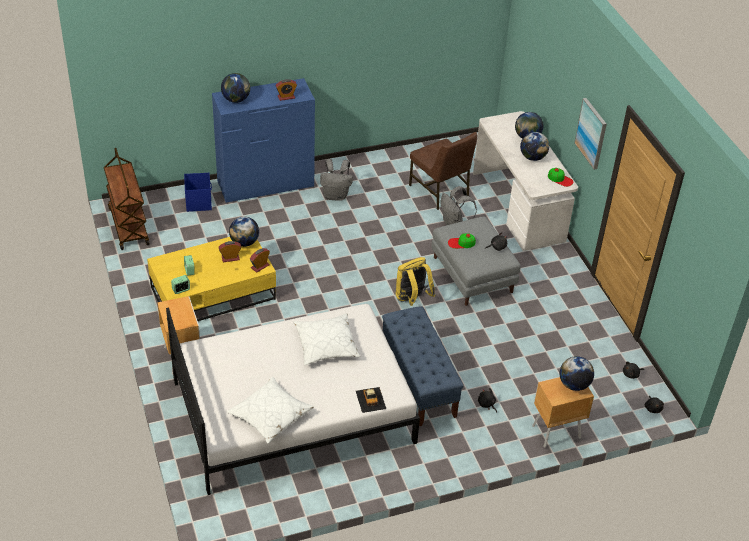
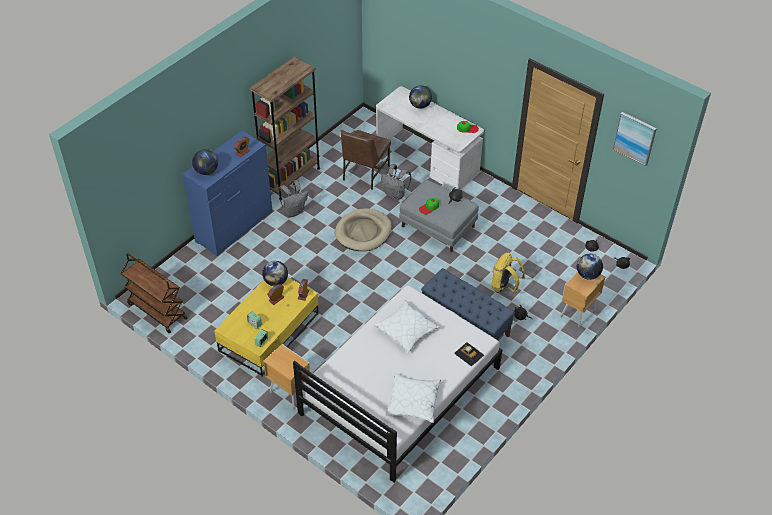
camera: 30 degrees left, 5 degrees up
blue storage box [184,173,212,212] -> none
yellow backpack [396,257,435,306] -> yellow backpack moved to [492,253,525,293]
brown chair [409,132,477,210] -> brown chair turned 90 degrees clockwise [341,130,391,189]
globe [520,132,549,161] -> none
picture [574,98,607,170] -> picture moved to [613,112,657,166]
none -> brown bookcase [249,56,320,200]
none -> beige dog bed [335,208,392,251]

